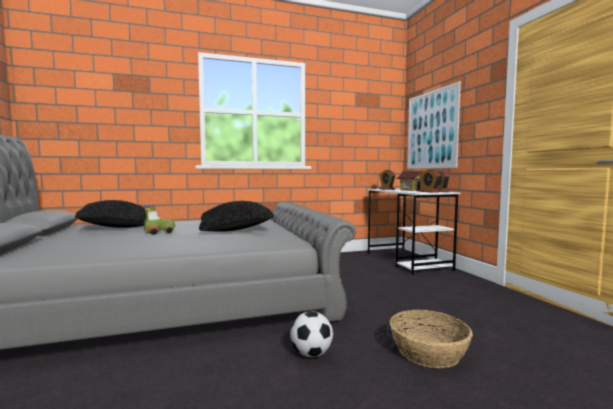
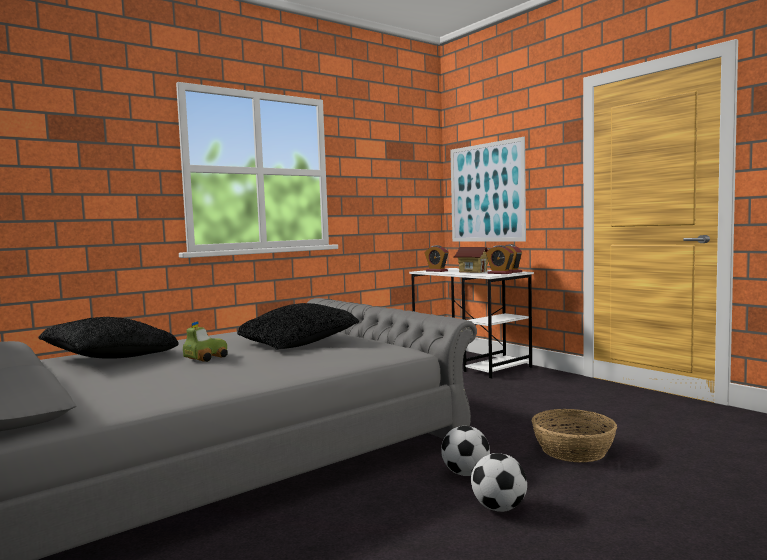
camera: 20 degrees left, 0 degrees up
none -> football [471,453,527,512]

